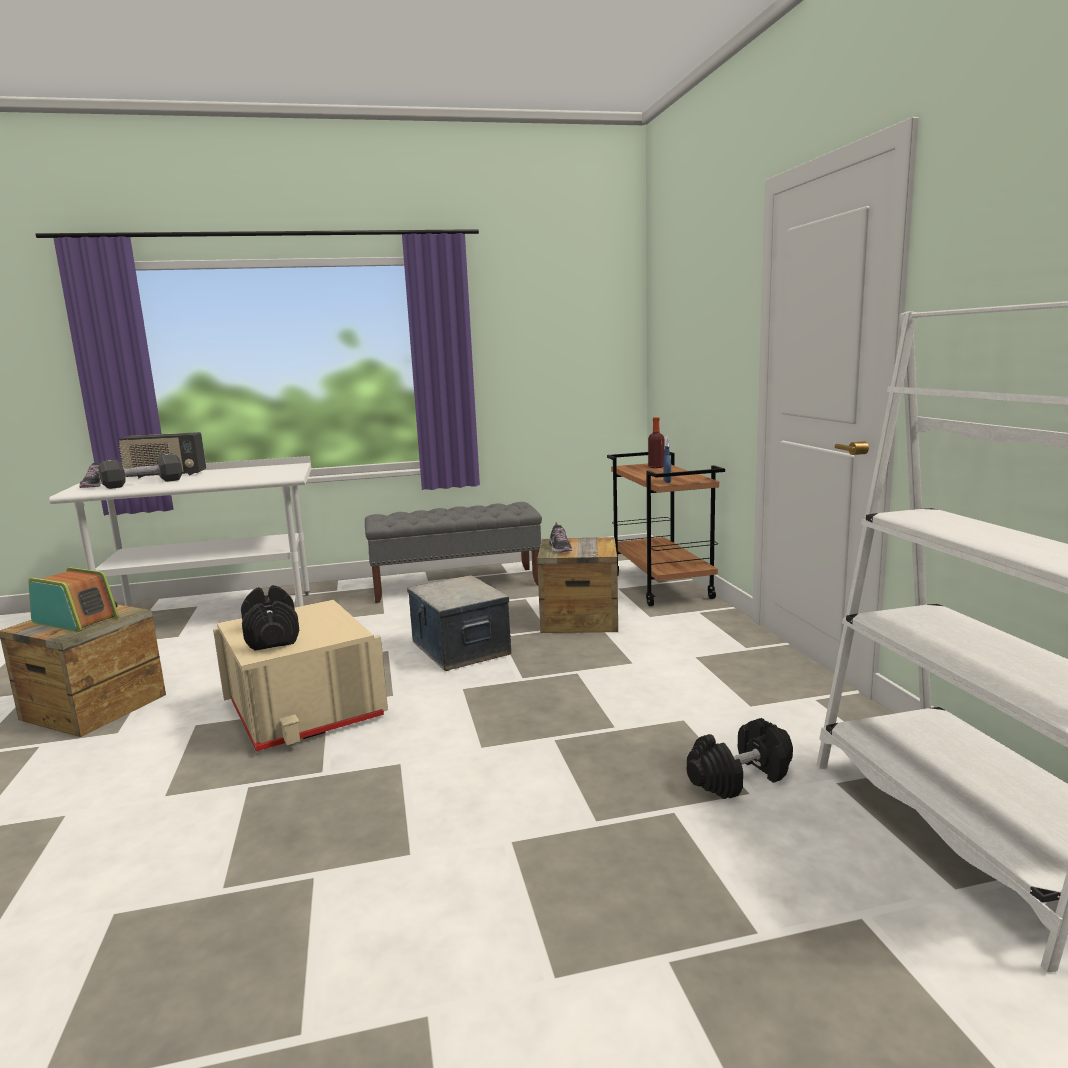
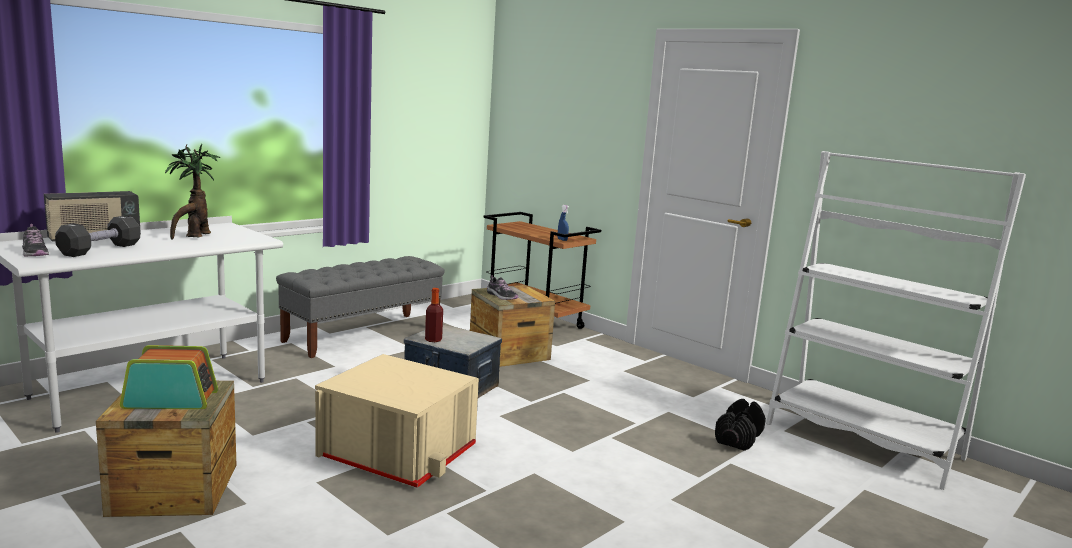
camera: 35 degrees left, 0 degrees up
black dumbbell [241,585,299,651] -> none
bottle [648,417,664,468] -> bottle moved to [425,288,443,342]
none -> potted plant [165,144,220,240]

